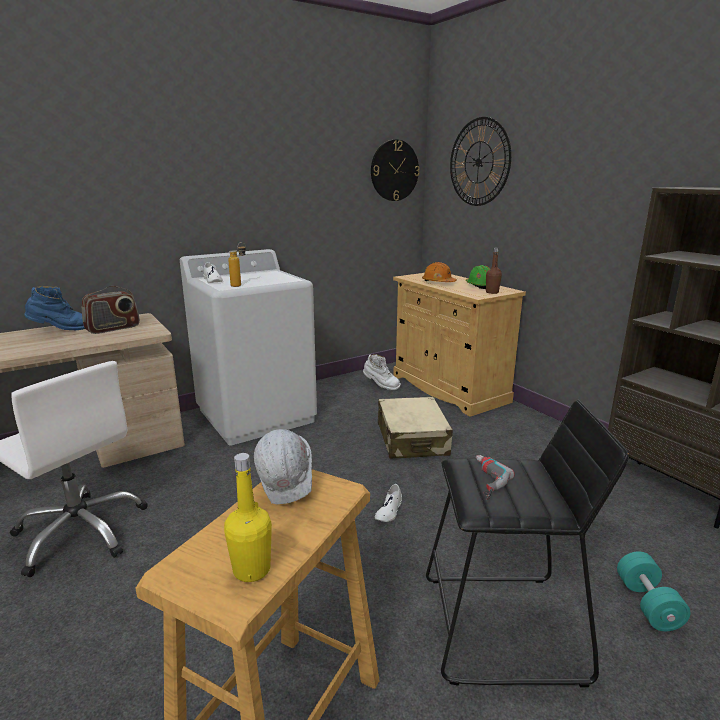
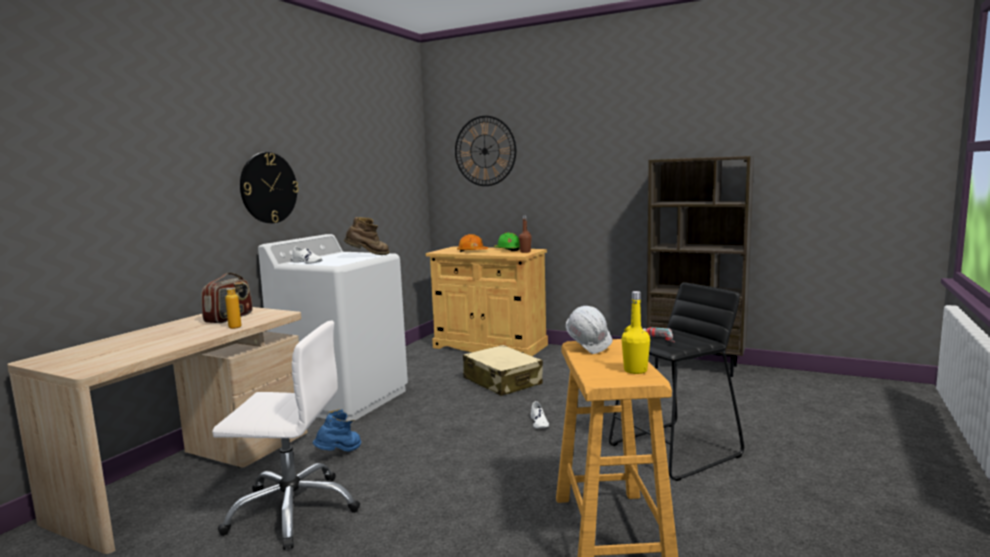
camera: 30 degrees left, 10 degrees down
blue boot [24,286,85,330] -> blue boot moved to [313,409,361,452]
bottle [228,242,246,287] -> bottle moved to [225,277,243,329]
white boot [363,354,400,390] -> none
wall clock [371,140,420,201] -> wall clock moved to [240,152,299,223]
turquoise dumbbell [617,552,691,631] -> none
none -> brown boot [343,217,389,255]

